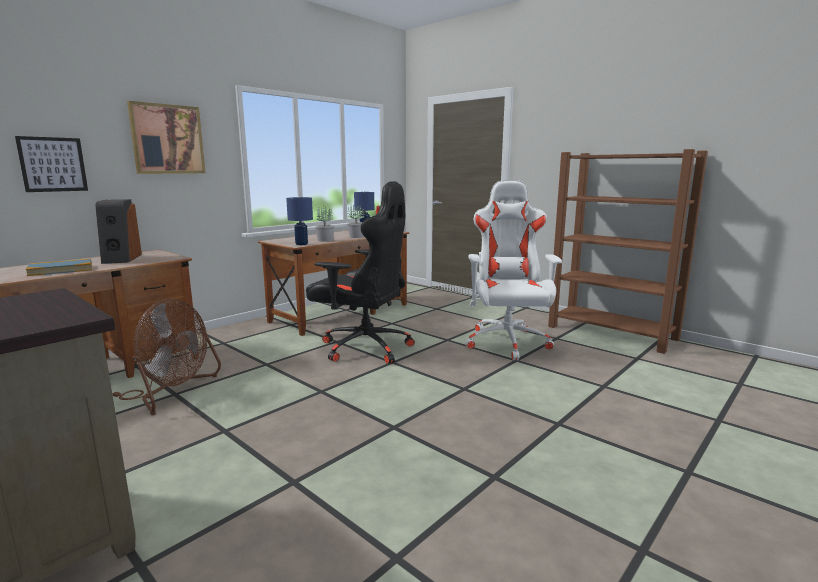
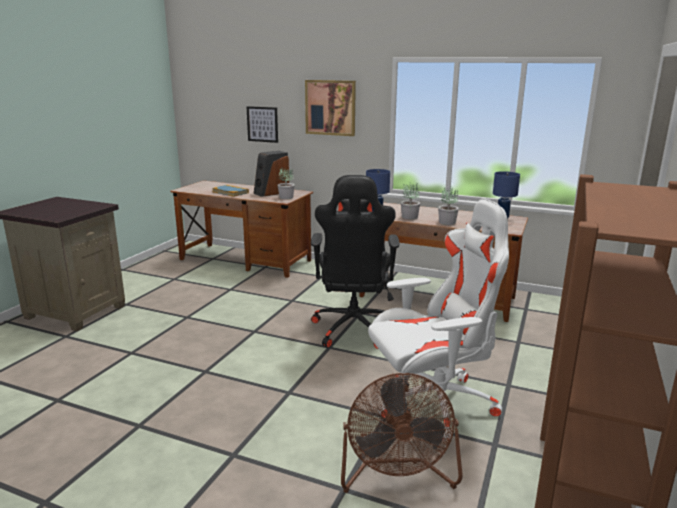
camera: 70 degrees right, 5 degrees up
brown fan [113,299,221,415] -> brown fan moved to [341,372,463,493]
none -> potted plant [277,168,295,199]

